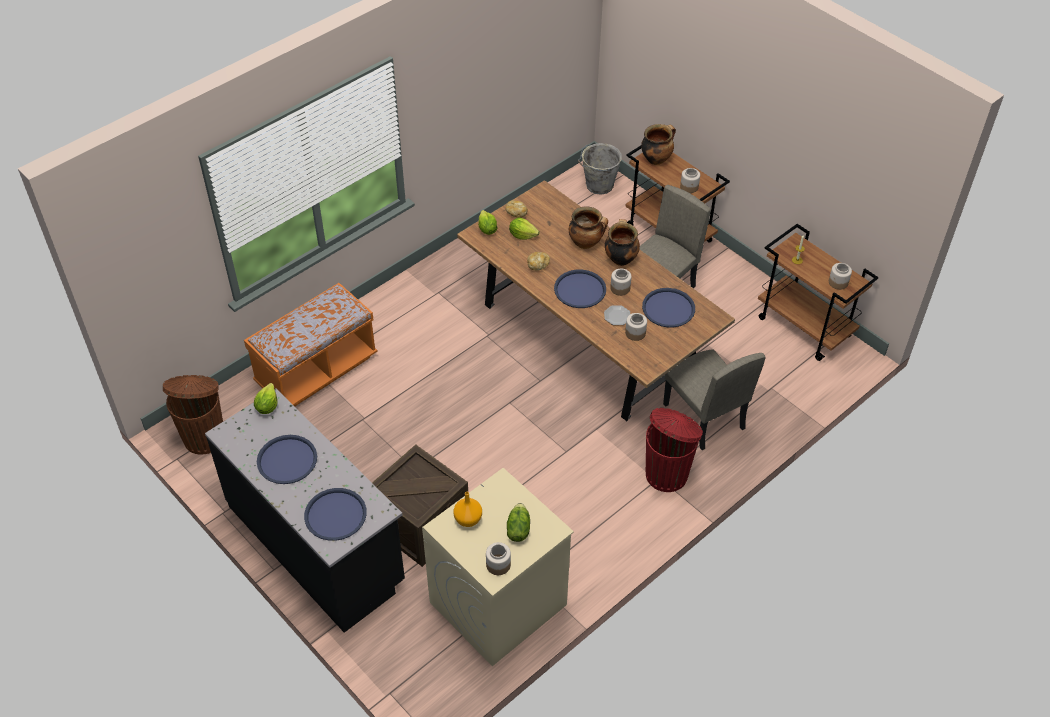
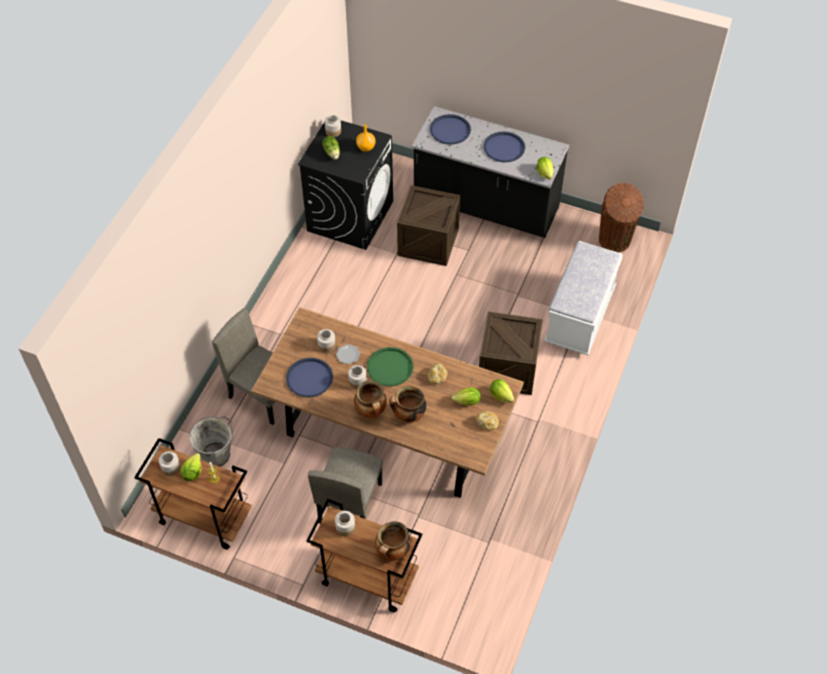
camera: 155 degrees right, 5 degrees up
orange bench [244,283,378,406] -> white bench [544,241,623,355]
beige washing machine [422,468,574,666] -> black washing machine [298,120,393,250]
blue tray [554,270,606,308] -> green tray [367,347,414,386]
grey bucket [578,143,622,195] -> grey bucket moved to [189,416,233,467]
red trash can [646,408,703,492] -> none
none -> lettuce [181,453,202,481]
none -> crate [479,311,543,395]

